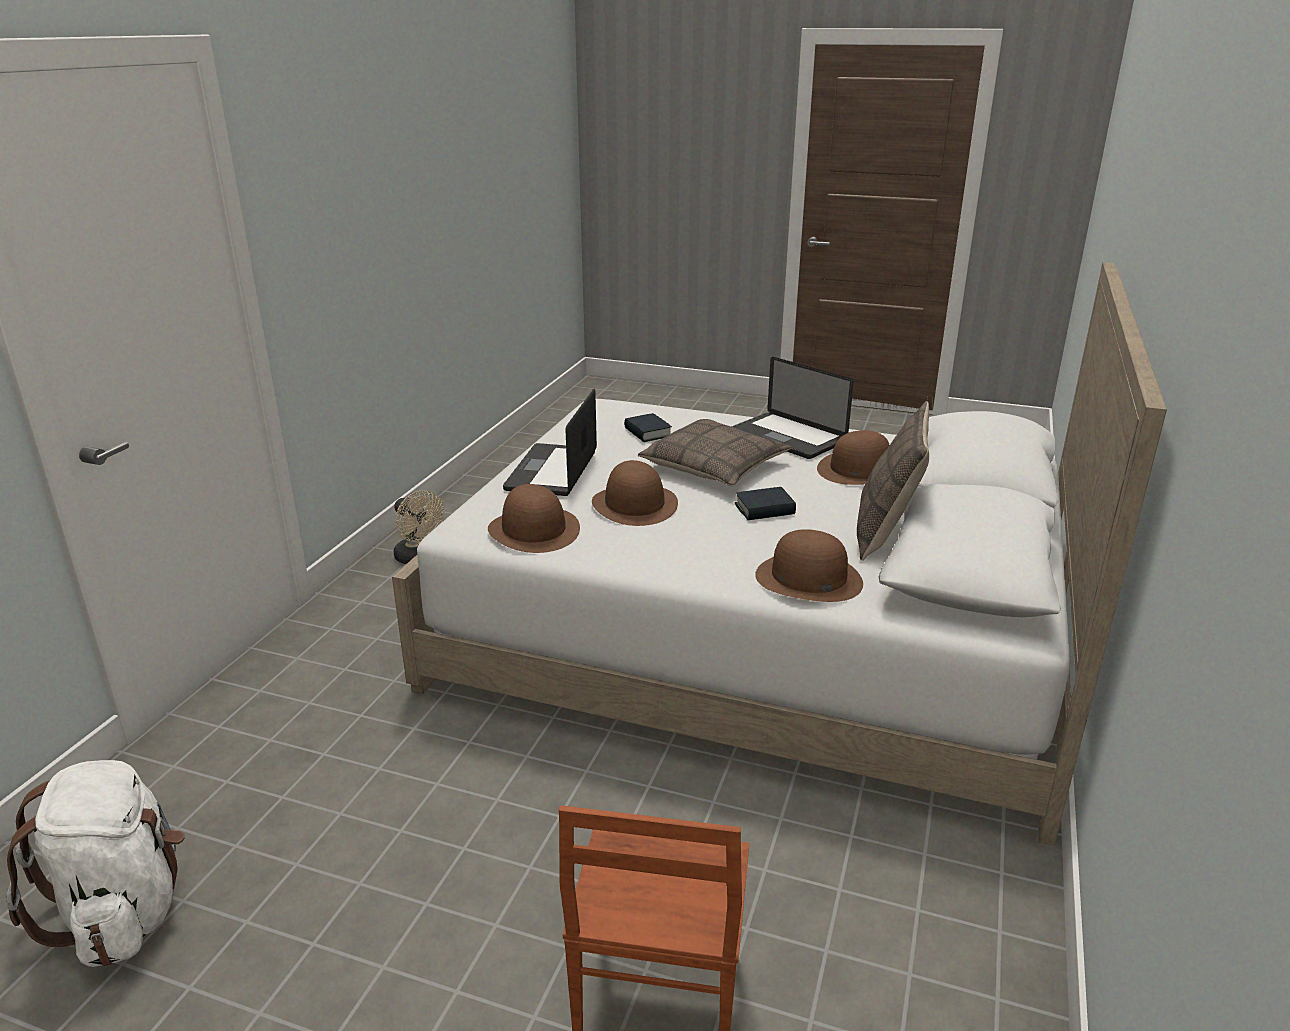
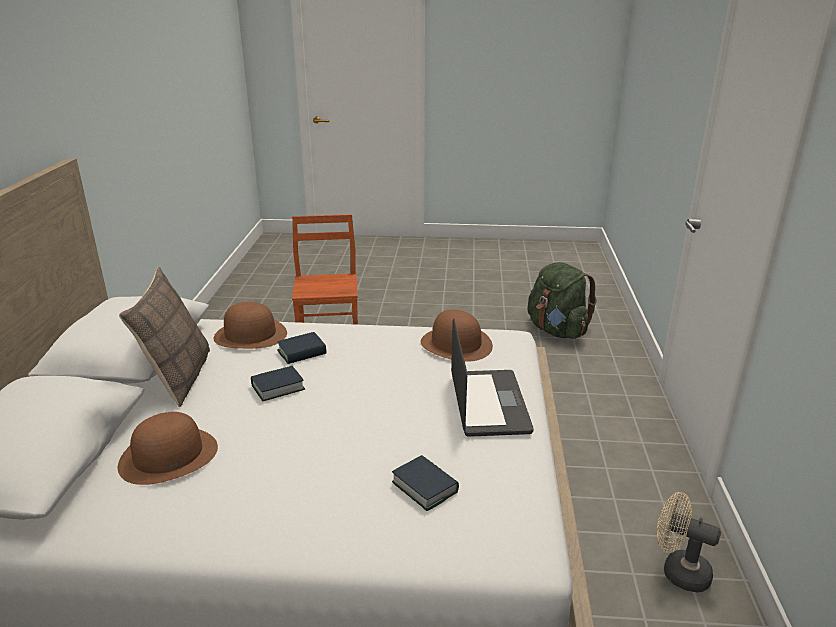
camera: 165 degrees right, 0 degrees up
white backpack [7,760,185,967] -> green backpack [527,262,597,339]
brown hat [592,460,678,526] -> none
pillow [638,419,791,486] -> none
laptop [732,357,854,459] -> none
none -> book [277,332,326,364]

